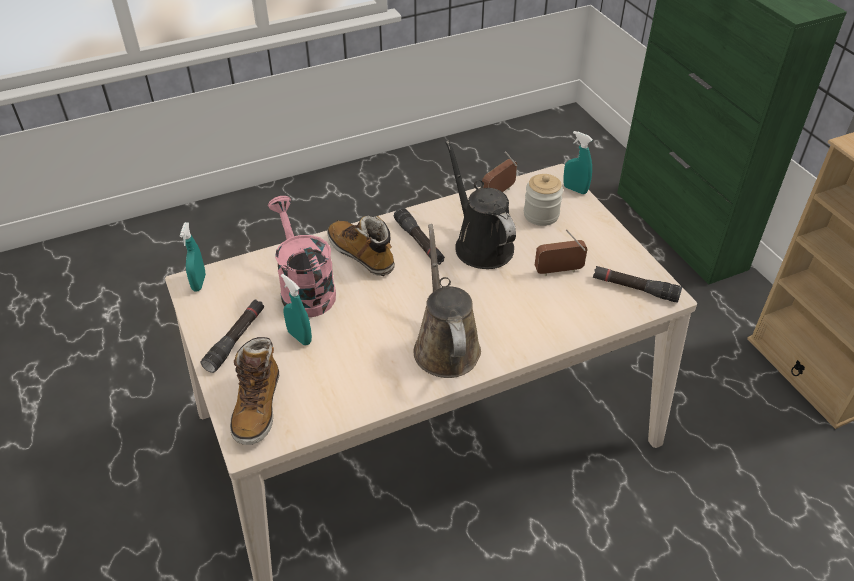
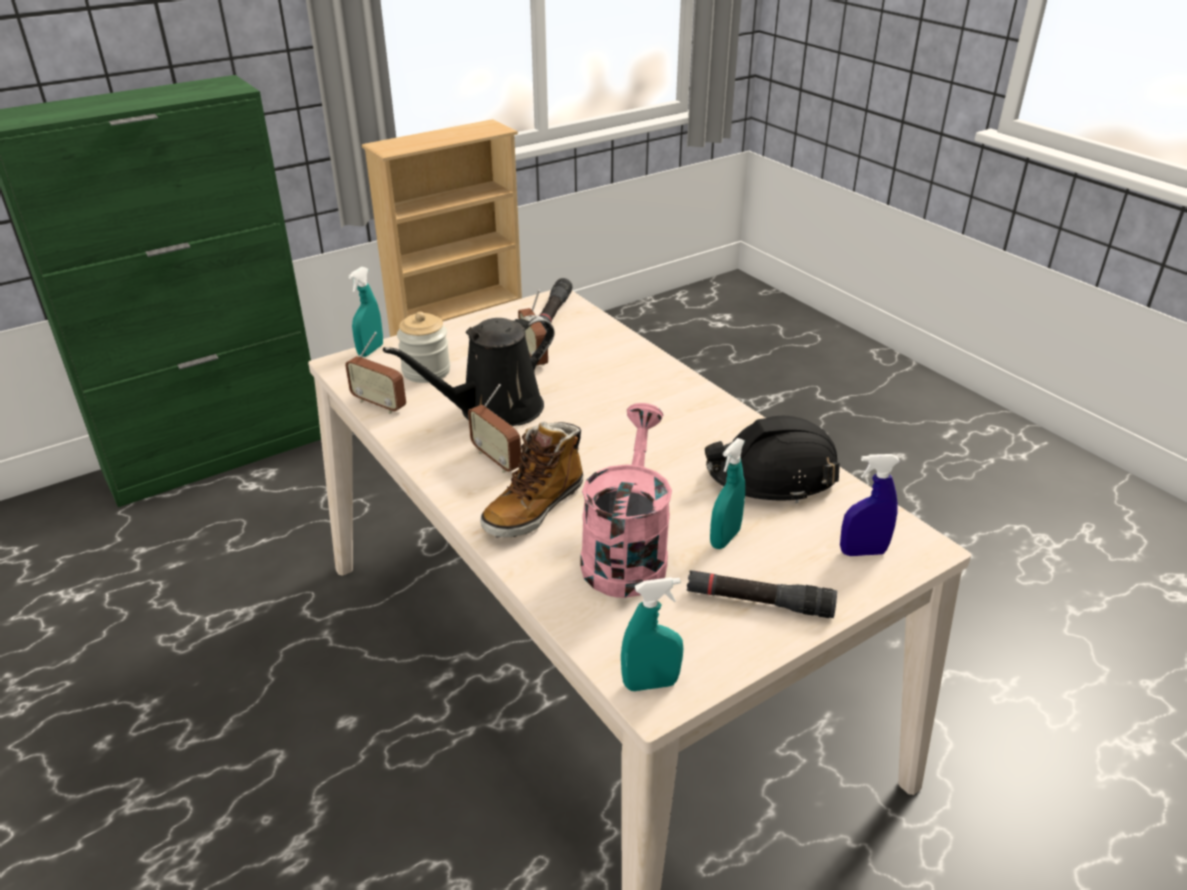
camera: 100 degrees left, 10 degrees down
boot [230,337,279,445] -> blue spray bottle [840,454,900,556]
pink watering can [268,196,336,317] -> pink watering can turned 135 degrees clockwise [580,403,672,598]
black flashlight [394,208,445,265] -> radio [468,384,521,473]
brown watering can [414,224,481,378] -> none
none -> black hard hat [705,416,840,503]

